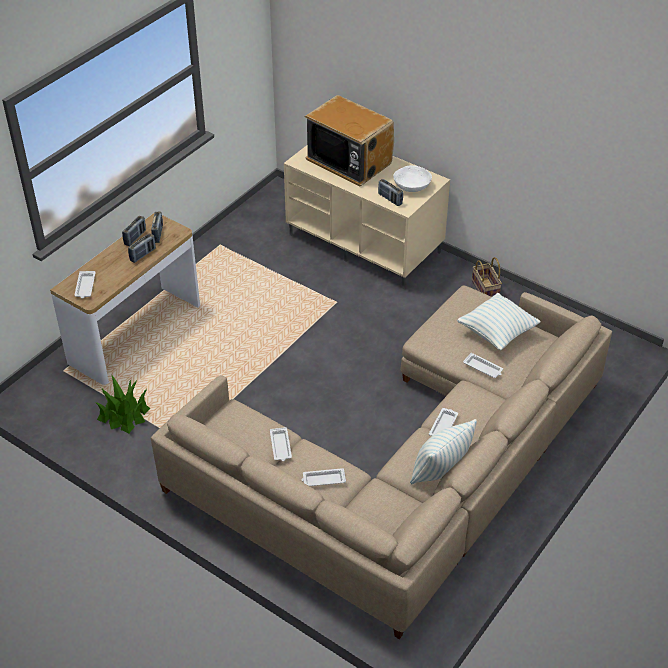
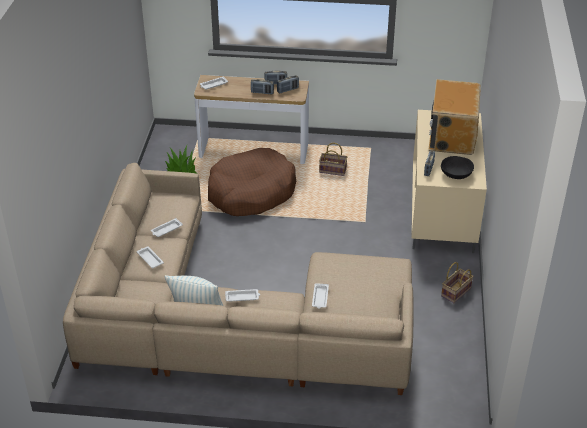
camera: 60 degrees right, 5 degrees down
white bowl [393,165,432,192] -> black bowl [441,156,474,179]
pillow [457,293,541,350] -> none
none -> brown dog bed [208,148,296,216]
none -> basket [319,143,347,176]

